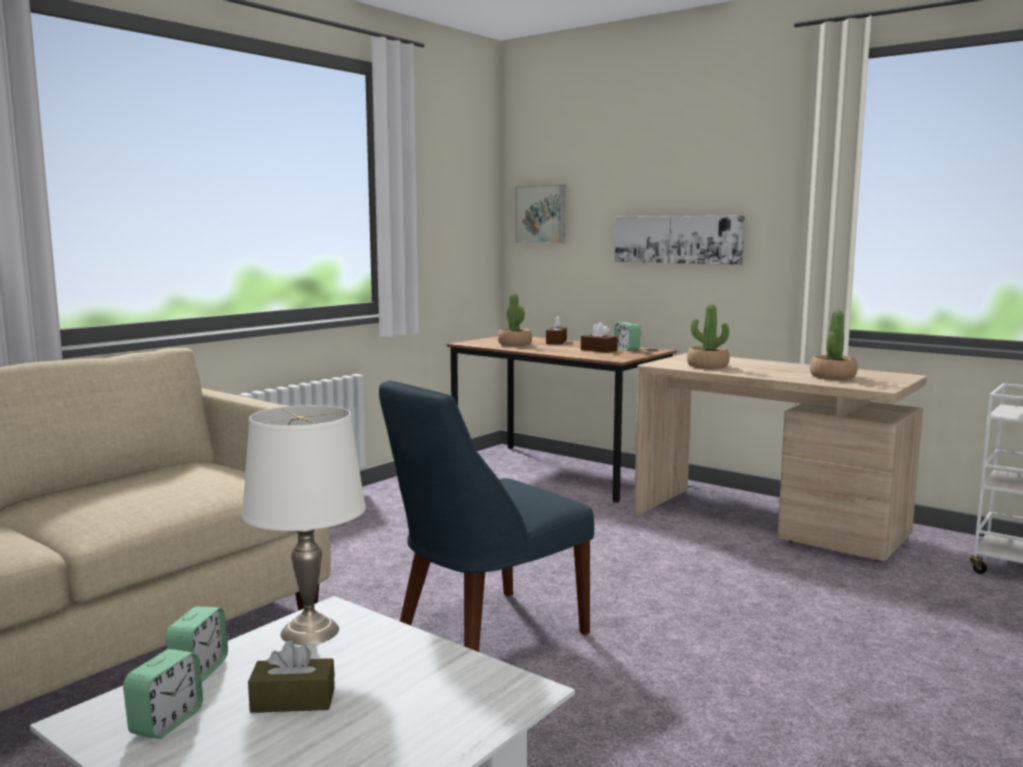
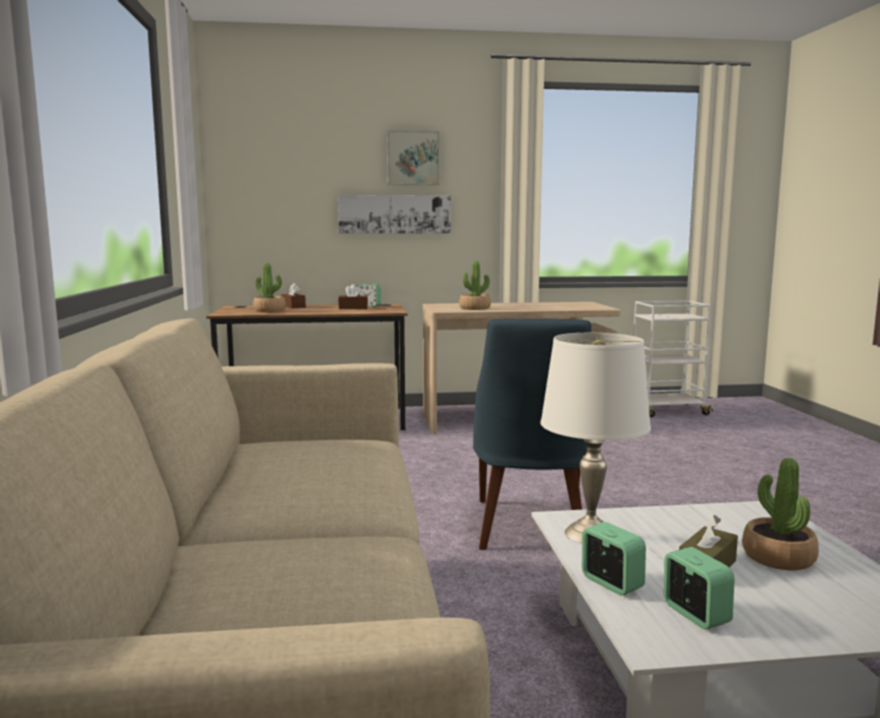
camera: 45 degrees left, 0 degrees up
picture [515,184,566,243] -> picture moved to [387,130,439,185]
potted plant [810,310,858,380] -> potted plant moved to [742,458,819,570]

